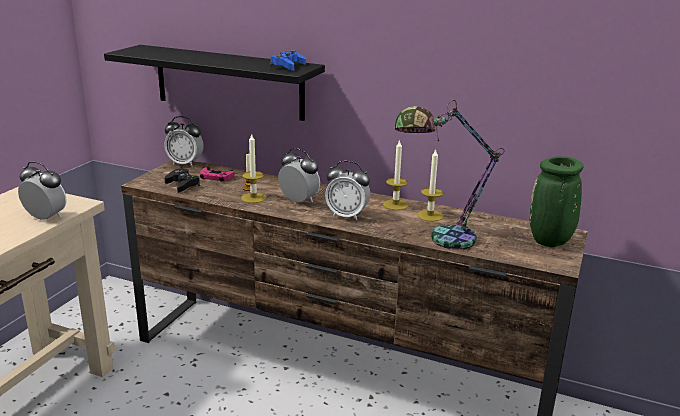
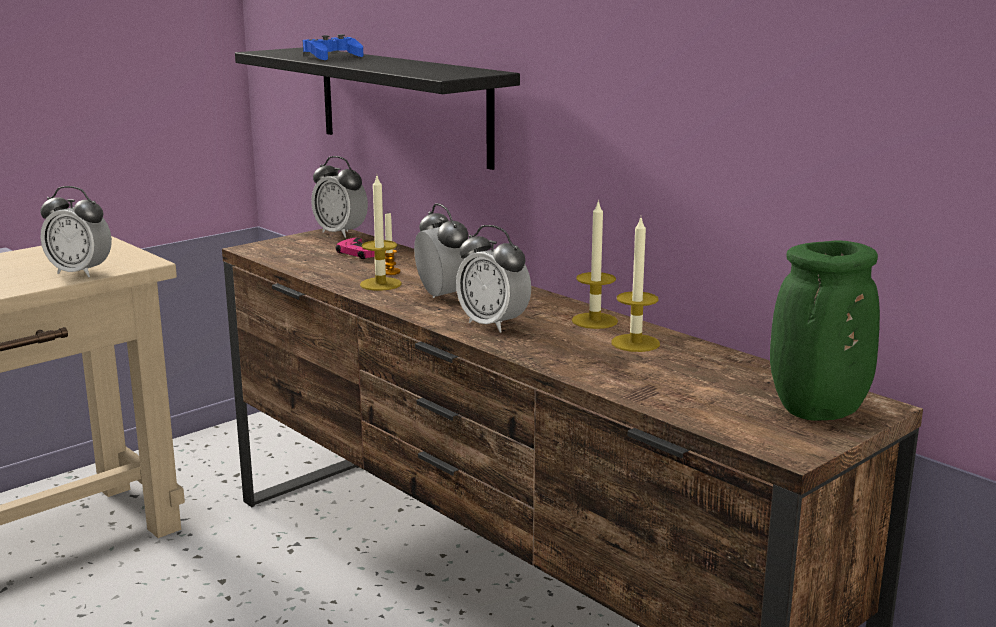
camera: 25 degrees right, 5 degrees down
alarm clock [18,161,67,221] -> alarm clock turned 150 degrees clockwise [40,186,112,277]
black game controller [165,169,200,193] -> none
blue game controller [270,50,306,71] -> blue game controller moved to [303,34,363,60]
table lamp [395,100,505,250] -> none

